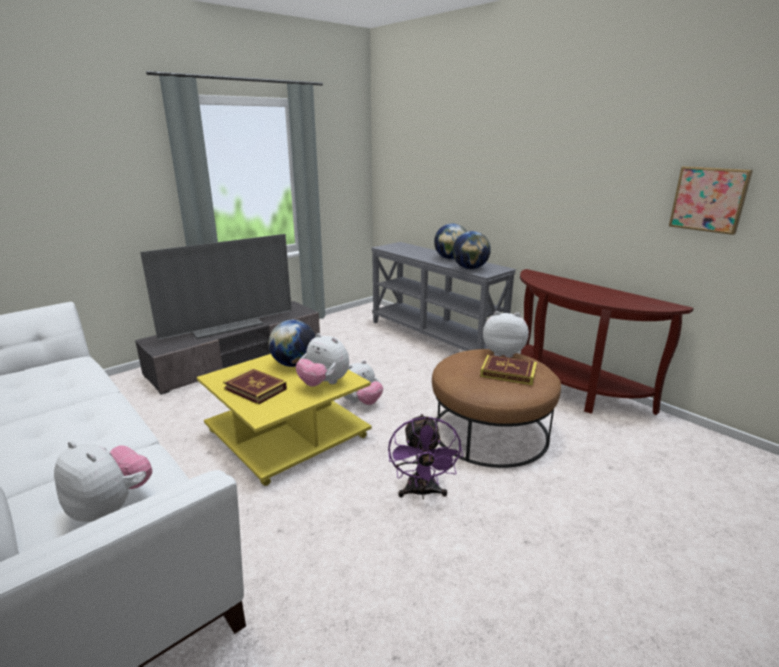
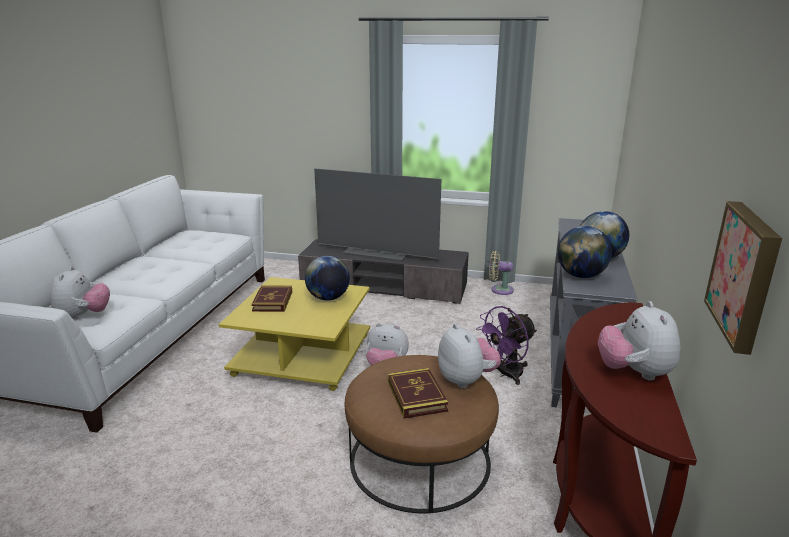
camera: 55 degrees right, 0 degrees up
plush toy [296,333,349,387] -> plush toy moved to [598,301,680,380]
purple fan [388,414,463,499] -> purple fan moved to [476,306,537,385]
none -> beige fan [489,251,514,295]

